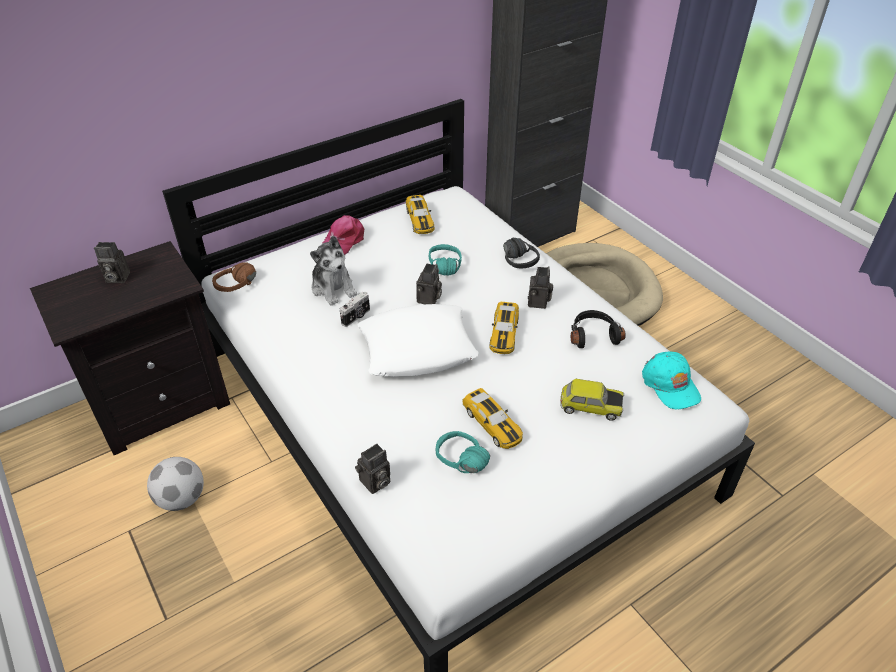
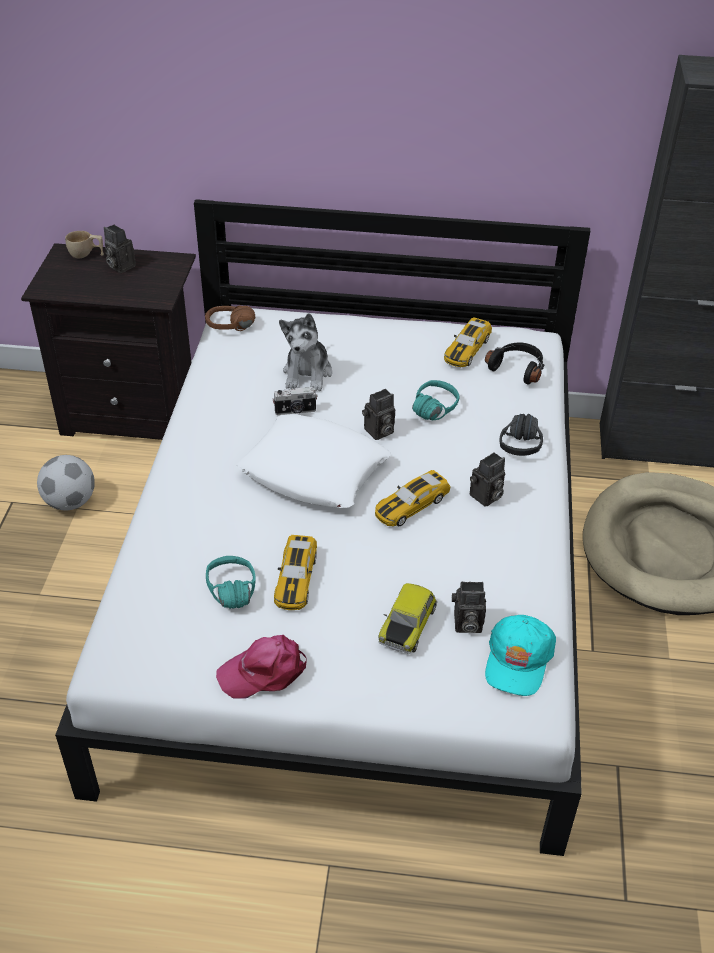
camera: 40 degrees right, 0 degrees up
pink cap [322,215,364,255] -> pink cap moved to [216,635,307,699]
camera [355,444,390,494] -> camera moved to [452,581,486,633]
toy car [560,379,624,421] -> toy car turned 60 degrees clockwise [379,583,437,654]
black headphones [571,310,626,348] -> black headphones moved to [485,343,544,385]
none -> beige cup [65,231,104,258]

